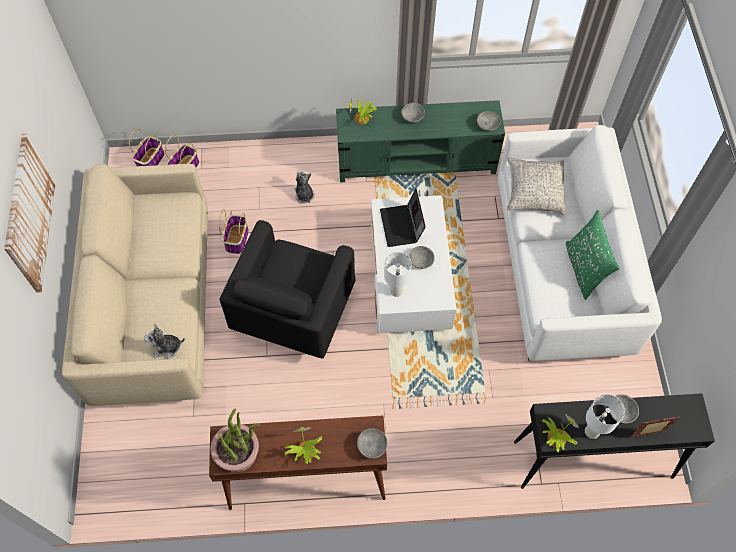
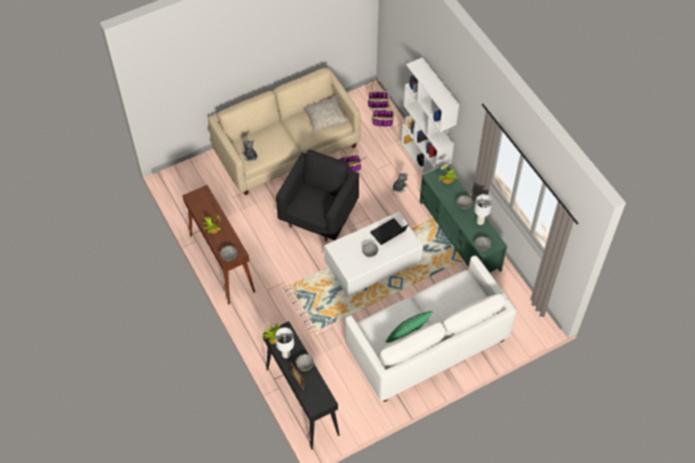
camera: 65 degrees right, 5 degrees down
picture [4,134,55,293] -> none
potted plant [210,409,259,472] -> none
black armchair [219,220,355,359] -> black armchair turned 120 degrees clockwise [276,150,359,241]
white table lamp [384,252,412,297] -> white table lamp moved to [474,194,492,225]
grey pillow [507,157,566,215] -> grey pillow moved to [303,96,350,132]
none -> white bookcase [401,57,459,175]

